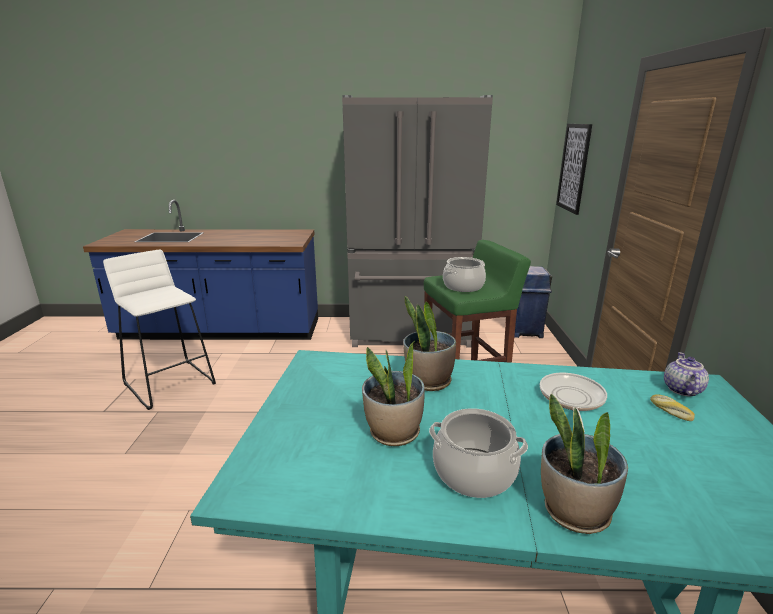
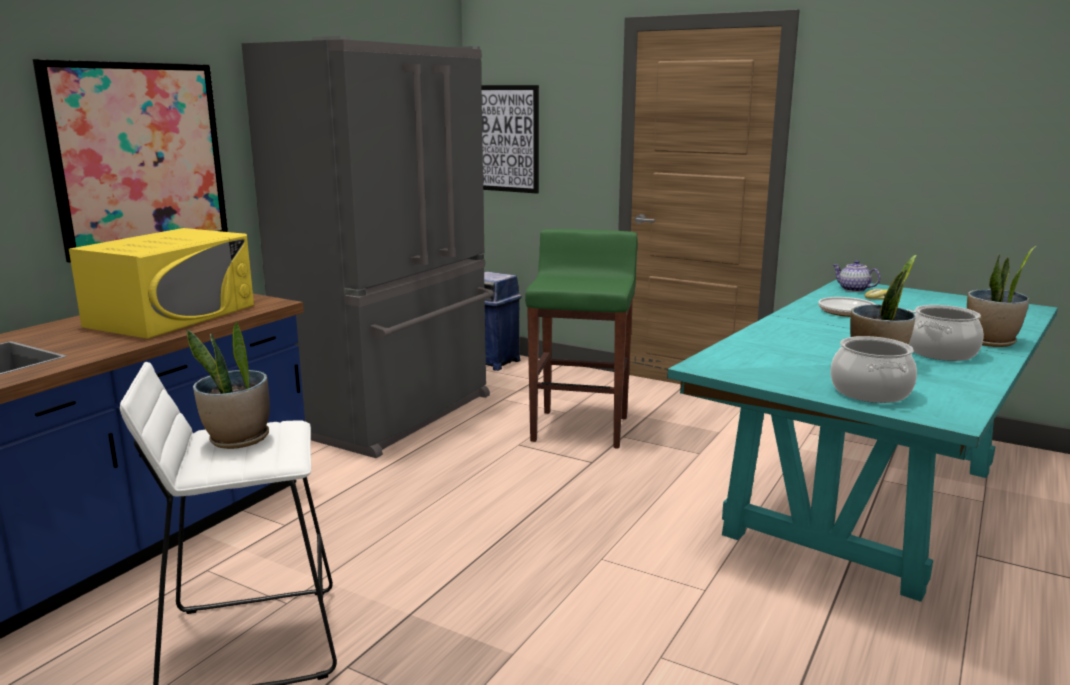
camera: 60 degrees left, 5 degrees down
potted plant [403,296,456,391] -> potted plant moved to [187,321,270,449]
cooking pot [443,257,486,292] -> cooking pot moved to [831,336,917,403]
none -> picture [33,59,228,263]
none -> yellow microwave [69,228,254,339]

